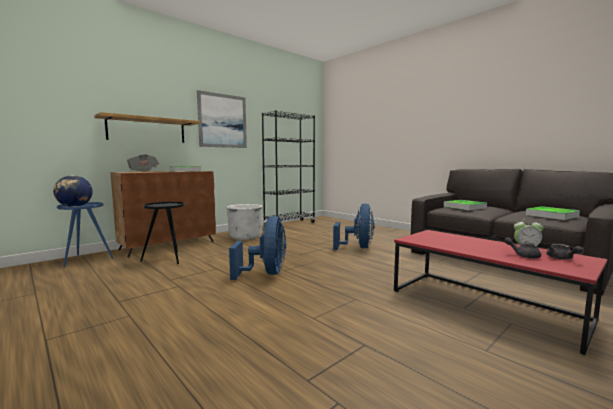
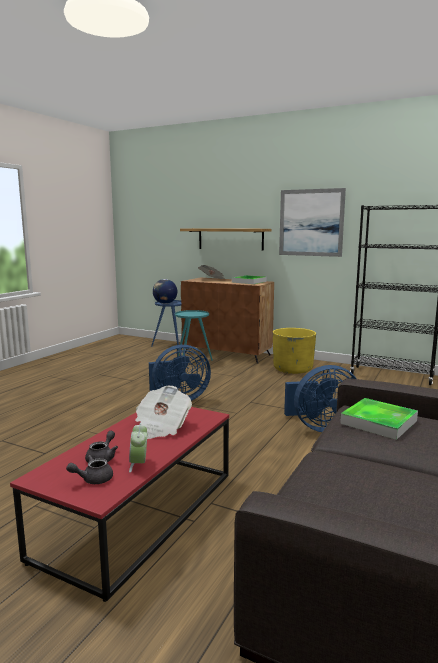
camera: 70 degrees right, 5 degrees up
black side table [140,202,185,264] -> turquoise side table [175,310,213,361]
white planter [227,204,262,240] -> yellow planter [273,328,316,374]
tray [526,206,580,220] -> none
none -> newspaper [135,386,192,439]

